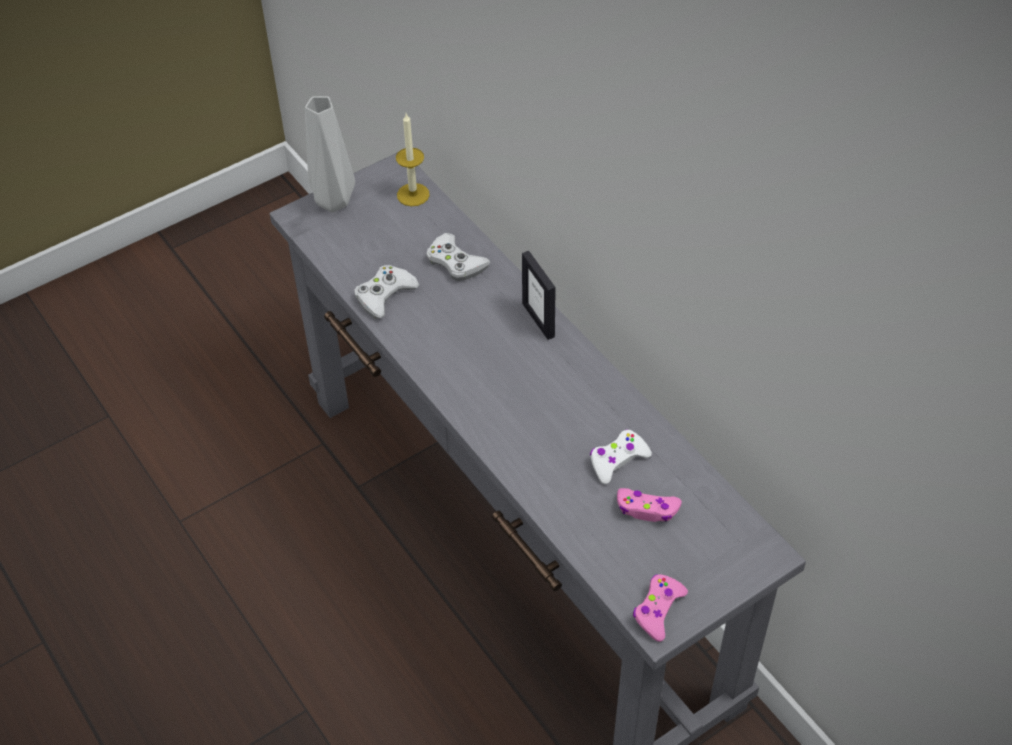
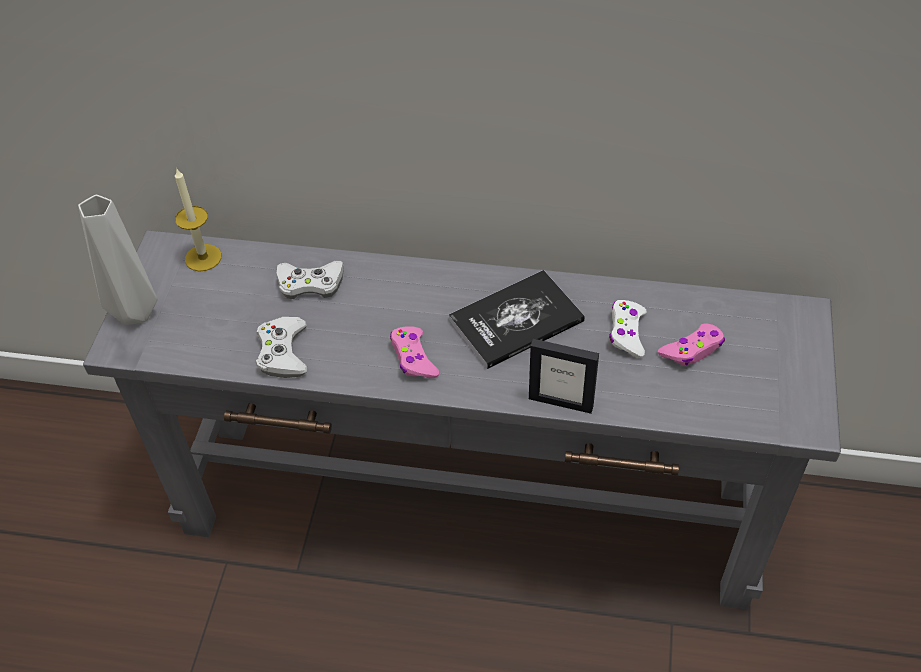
camera: 45 degrees left, 0 degrees up
picture frame [522,251,556,340] -> picture frame moved to [529,339,599,414]
pink game controller [633,574,688,642] -> pink game controller moved to [390,326,439,378]
none -> book [449,270,585,369]

